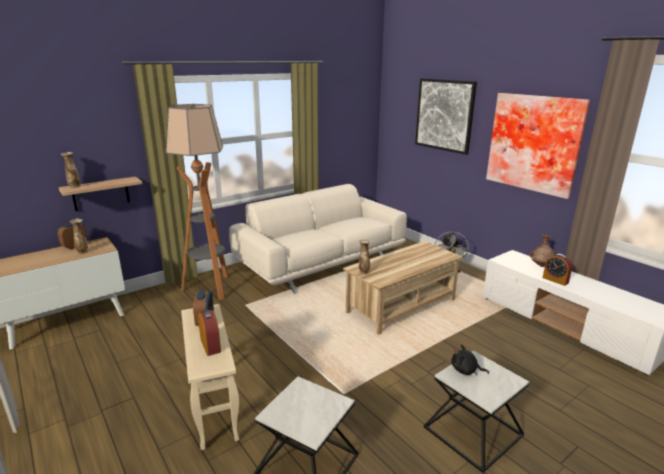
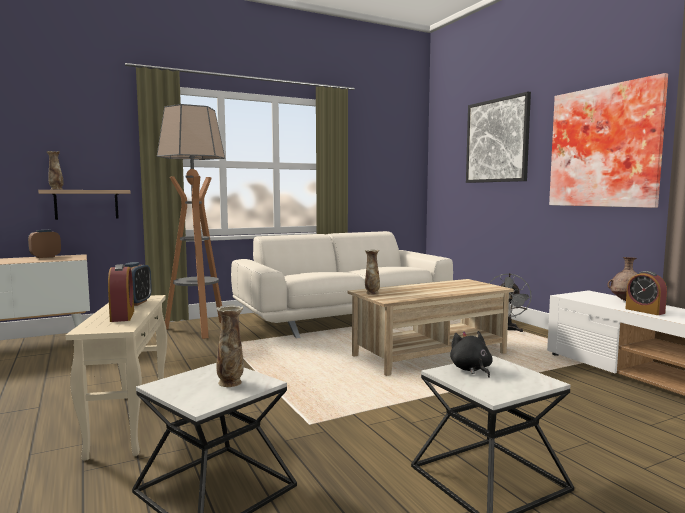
camera: 10 degrees right, 15 degrees down
vase [70,219,88,254] -> vase moved to [216,305,244,387]
black plush toy [451,345,489,375] -> black plush toy turned 45 degrees clockwise [450,331,492,378]

